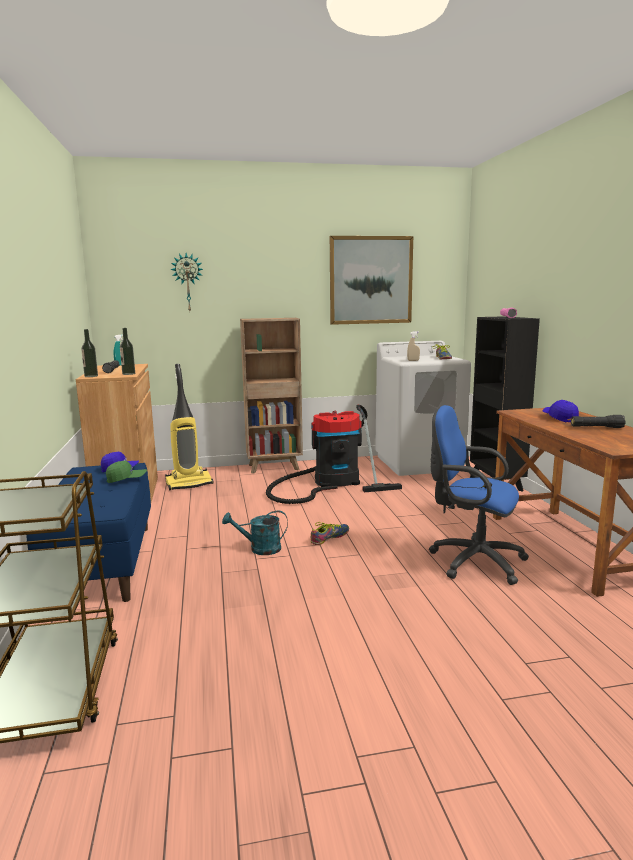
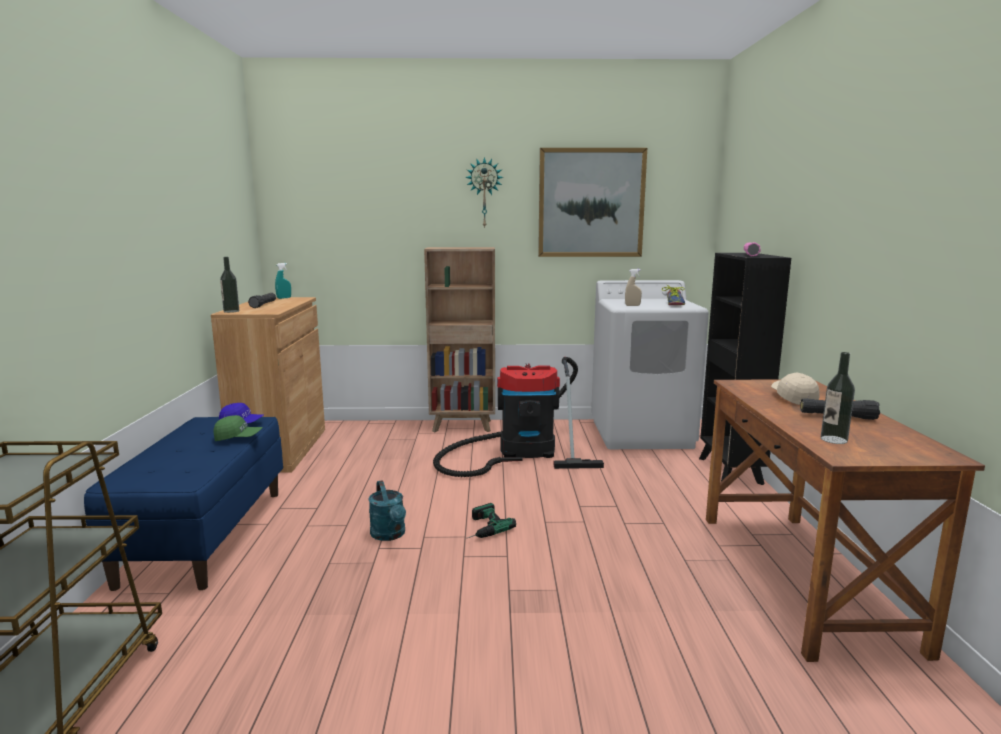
camera: 10 degrees right, 0 degrees up
bottle [120,328,135,375] -> bottle moved to [821,352,855,444]
vacuum cleaner [165,364,213,490] -> none
wall clock [170,253,203,311] -> wall clock moved to [465,157,504,229]
turquoise watering can [222,510,288,555] -> turquoise watering can turned 120 degrees counterclockwise [368,481,406,541]
shoe [311,522,349,545] -> power drill [467,503,516,538]
blue office chair [429,405,529,585] -> none
blue cap [543,400,579,423] -> beige cap [771,373,820,405]

